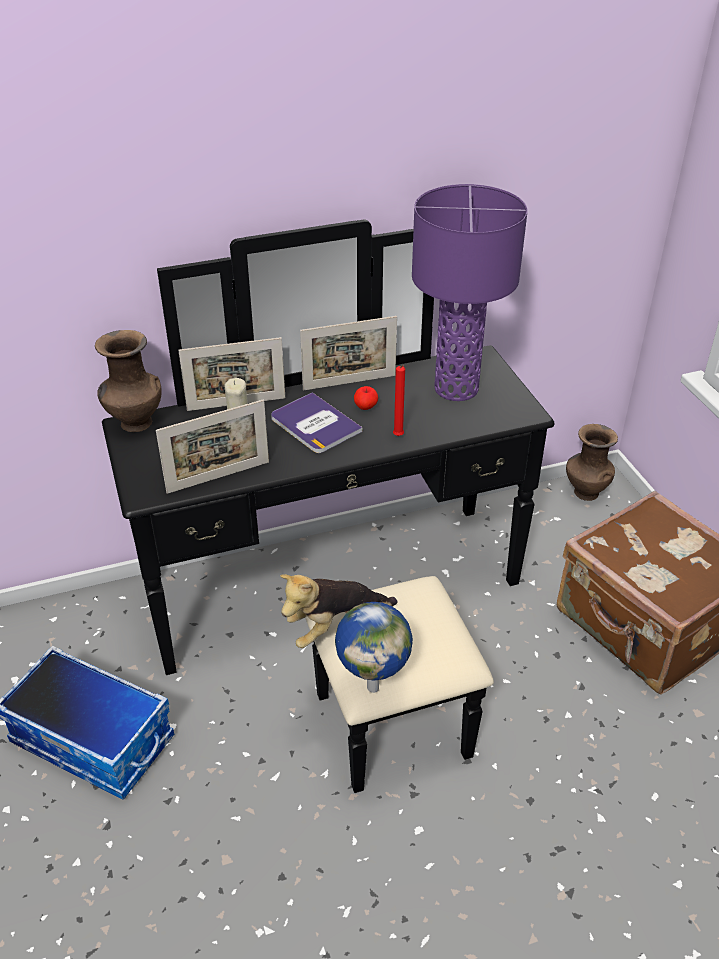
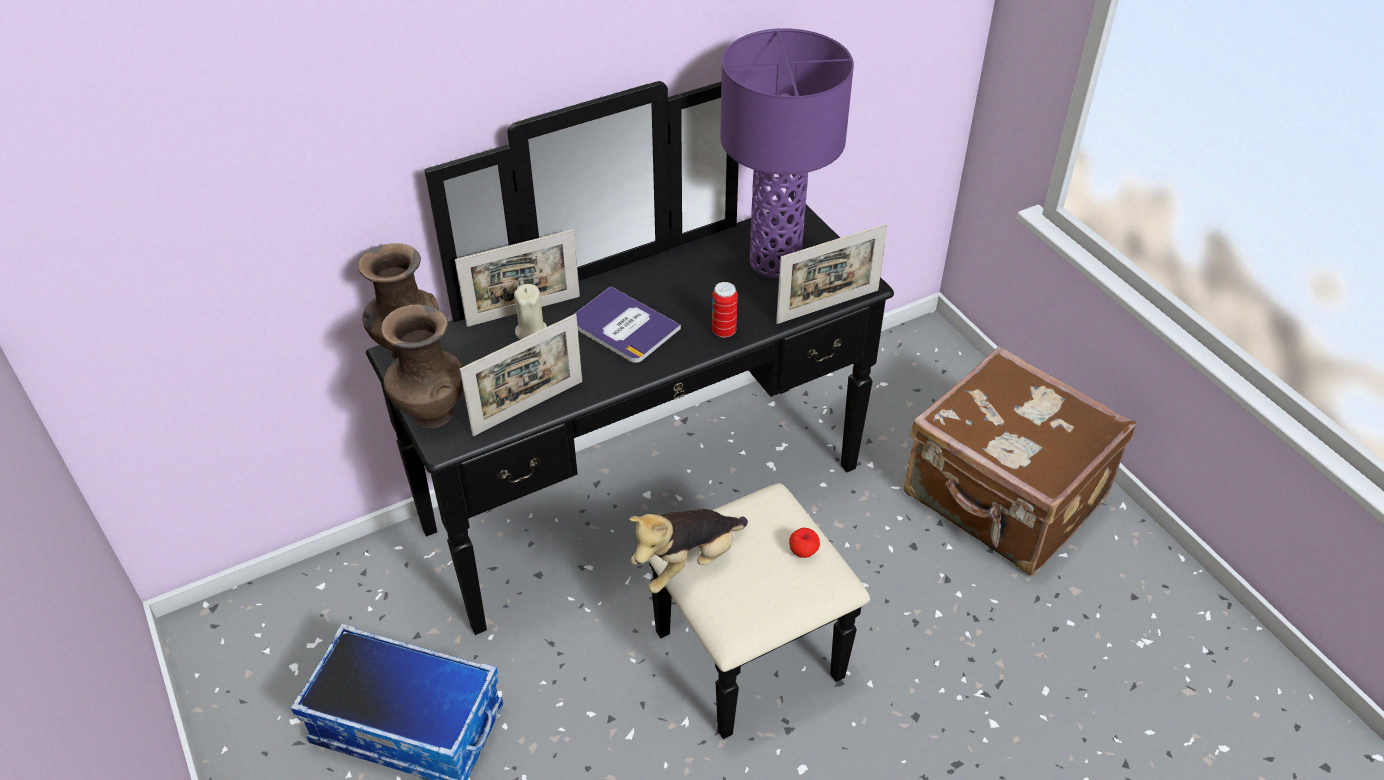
camera: 10 degrees left, 5 degrees up
picture frame [300,316,397,391] -> picture frame moved to [776,223,888,324]
globe [335,602,413,693] -> none
apple [354,386,378,410] -> apple moved to [789,528,820,558]
red candle [393,365,405,436] -> can [712,282,738,338]
brown vase [566,424,618,501] -> brown vase moved to [381,304,463,428]

